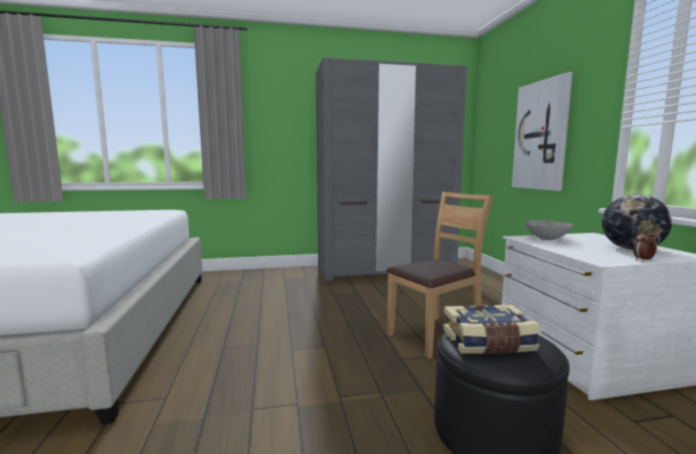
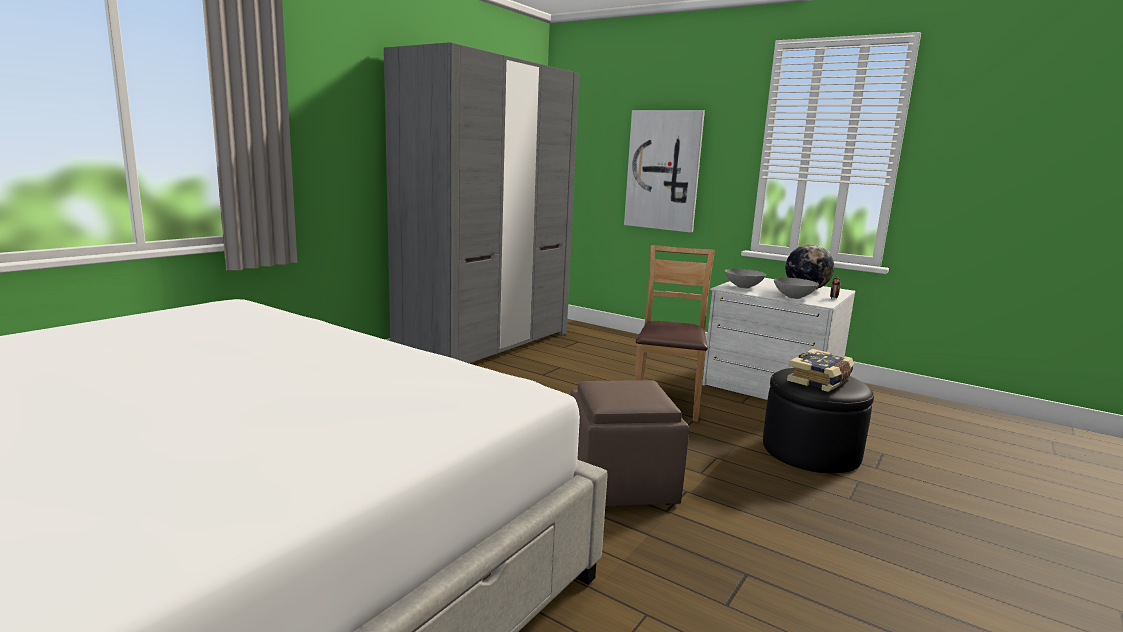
camera: 45 degrees left, 5 degrees up
none -> brown ottoman [570,380,689,506]
none -> grey bowl [774,278,819,299]

